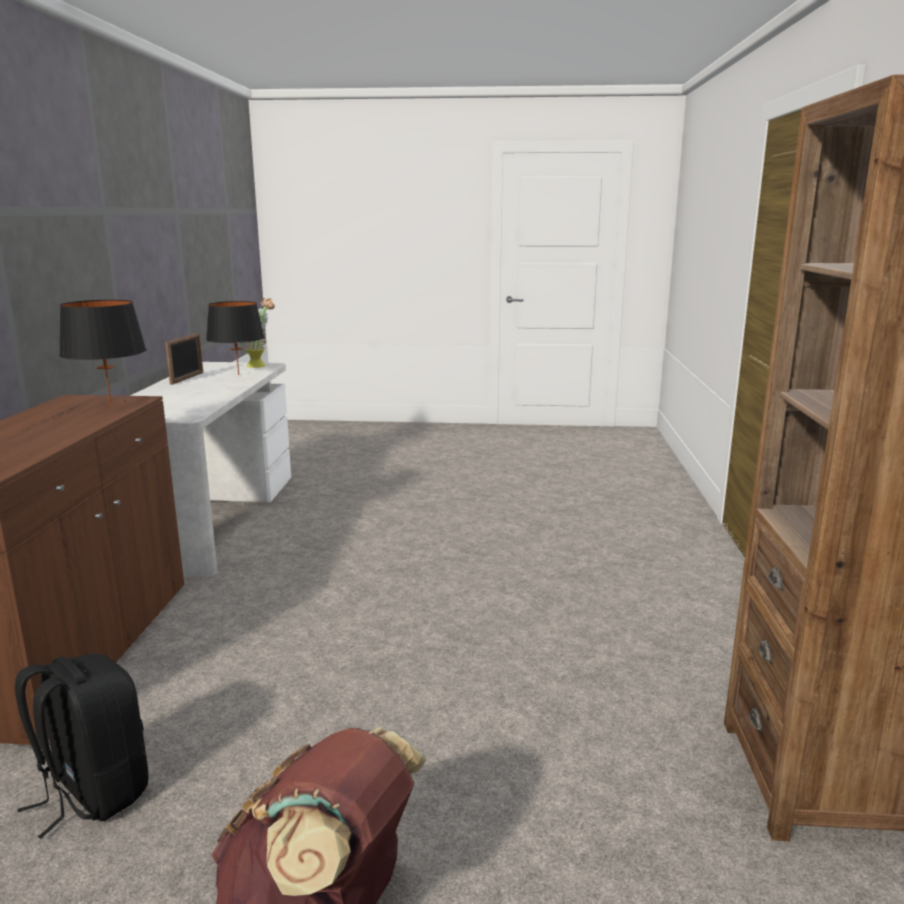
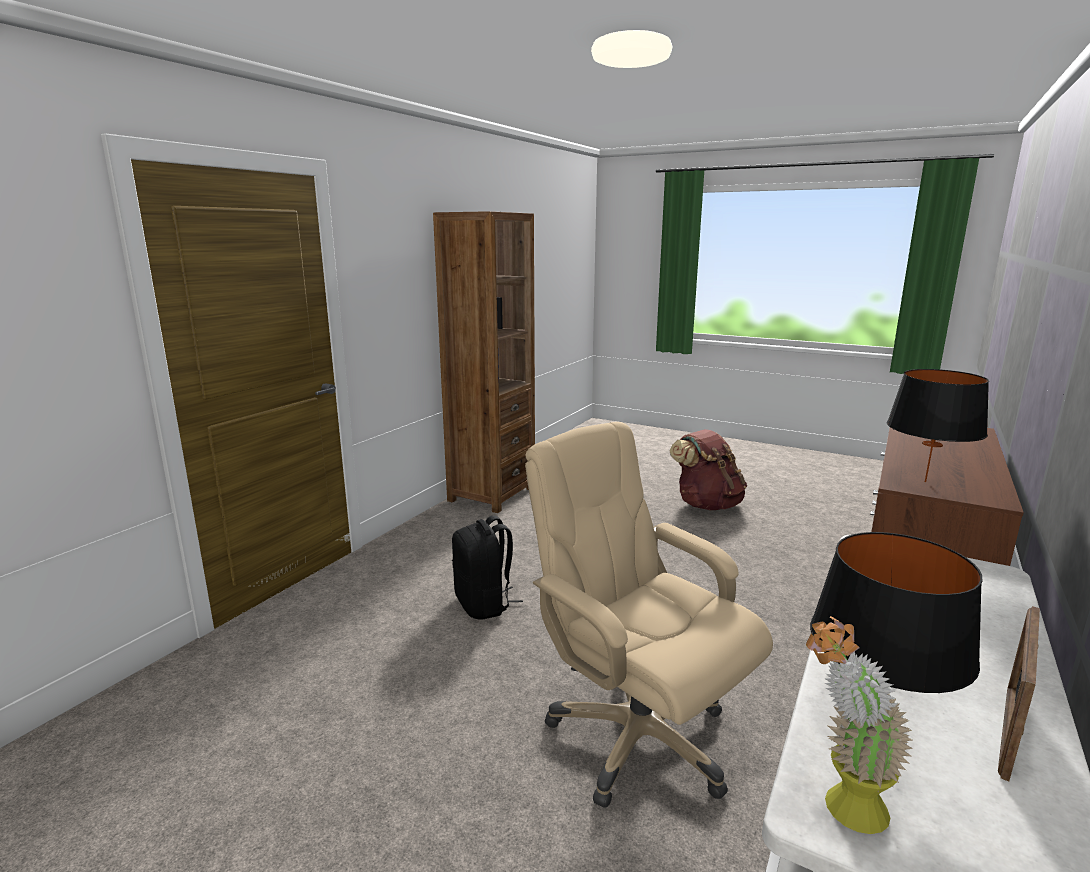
camera: 155 degrees left, 0 degrees up
black backpack [15,653,149,839] -> black backpack moved to [452,515,523,620]
none -> beige office chair [525,422,773,808]

